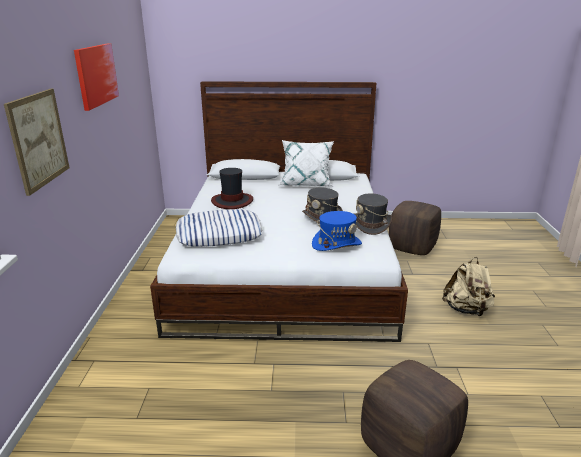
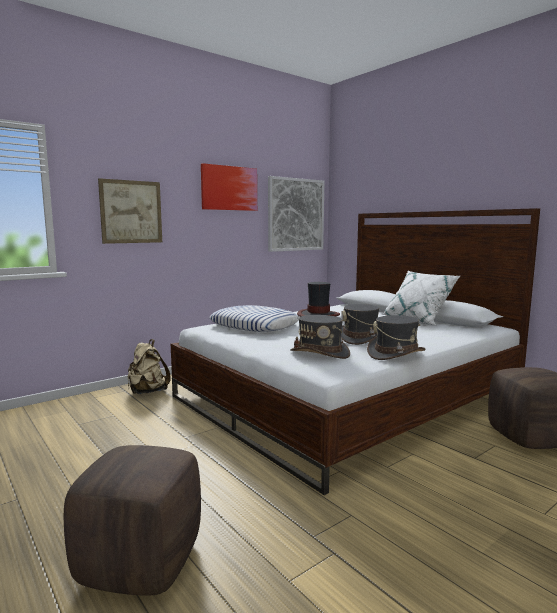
camera: 50 degrees right, 15 degrees down
blue hat [312,211,362,251] -> grey hat [290,315,350,359]
beige backpack [442,257,495,316] -> beige backpack moved to [128,339,171,394]
none -> picture [268,176,324,252]

